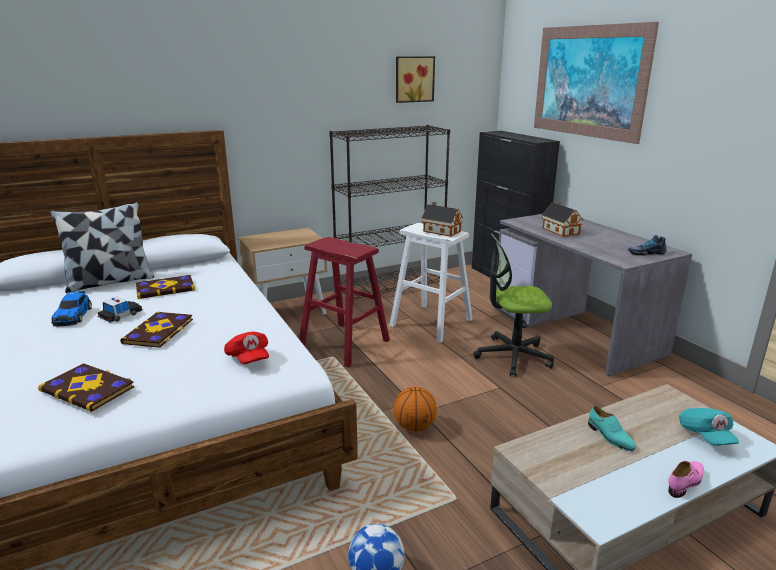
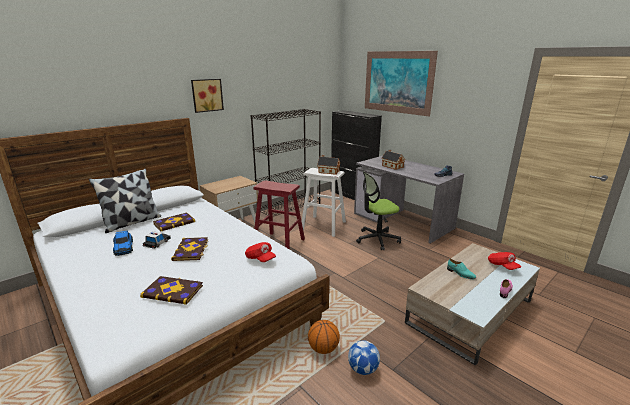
camera: 15 degrees left, 0 degrees up
basketball [394,387,437,431] -> basketball moved to [308,320,340,354]
picture [396,56,435,103] -> picture moved to [191,79,224,113]
turquoise cap [679,408,739,446] -> red cap [488,252,521,270]

